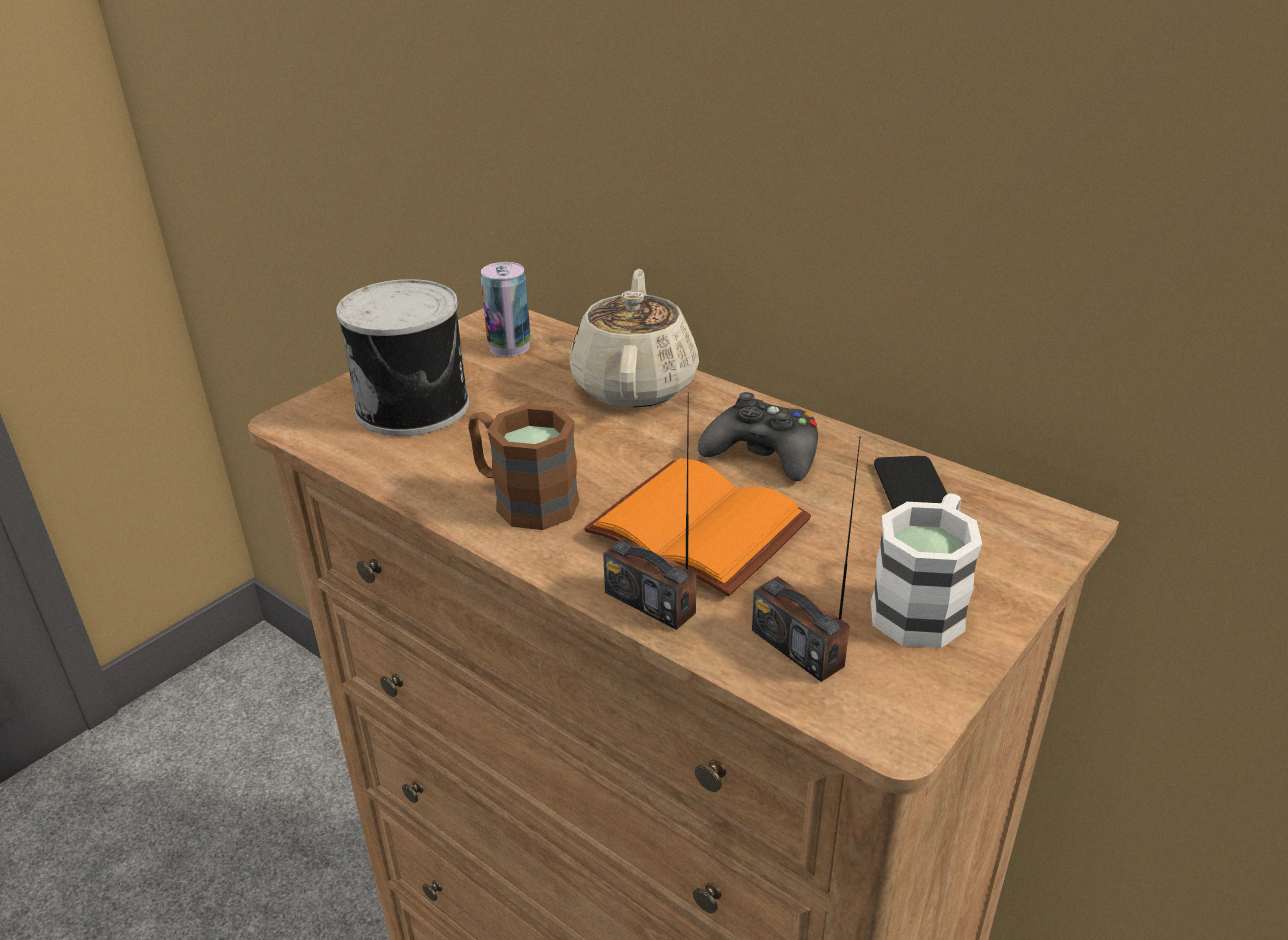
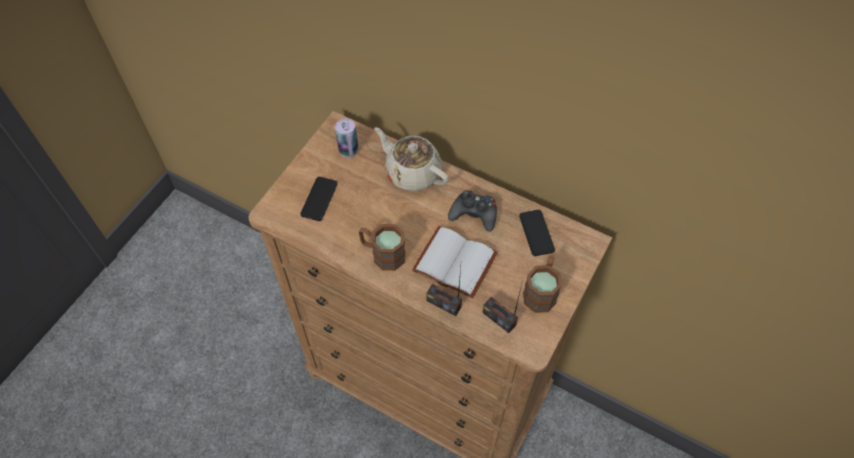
camera: 10 degrees left, 25 degrees up
can [336,279,469,436] -> phone [300,177,338,221]
beige teapot [569,269,699,408] -> beige teapot turned 45 degrees counterclockwise [375,127,449,191]
orange book [584,458,811,596] -> white book [412,226,498,298]
white mug [871,493,982,648] -> brown mug [523,255,562,313]

